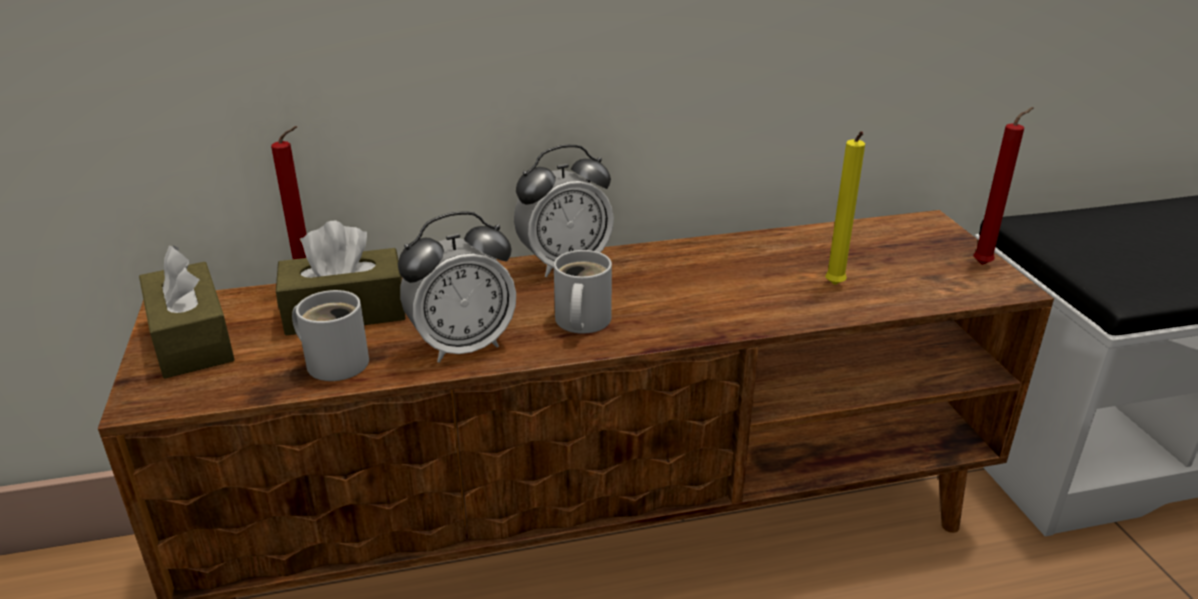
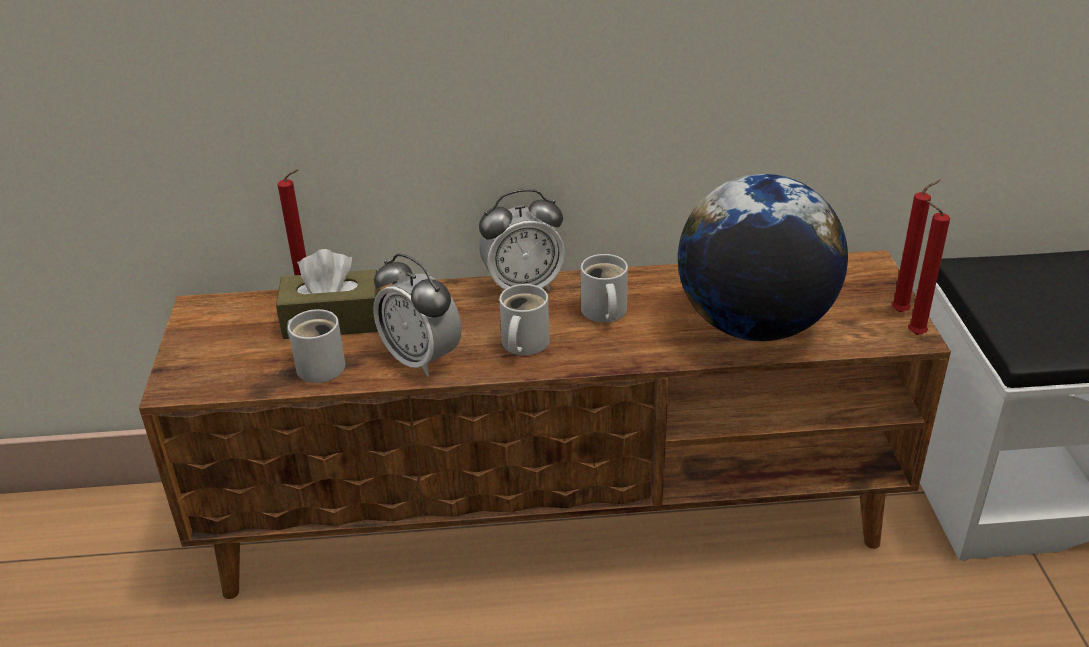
camera: 10 degrees right, 5 degrees up
brown tissue box [139,245,235,378] -> none
alarm clock [398,211,516,363] -> alarm clock turned 60 degrees clockwise [373,254,462,377]
yellow candle [825,131,865,285] -> globe [678,174,848,341]
none -> white mug [581,254,628,323]
none -> red candle [908,201,950,335]

